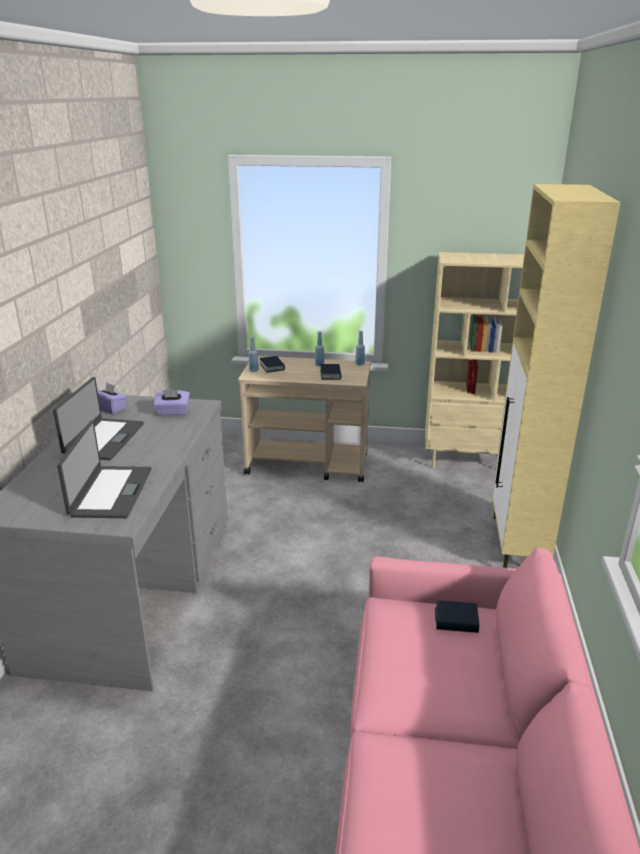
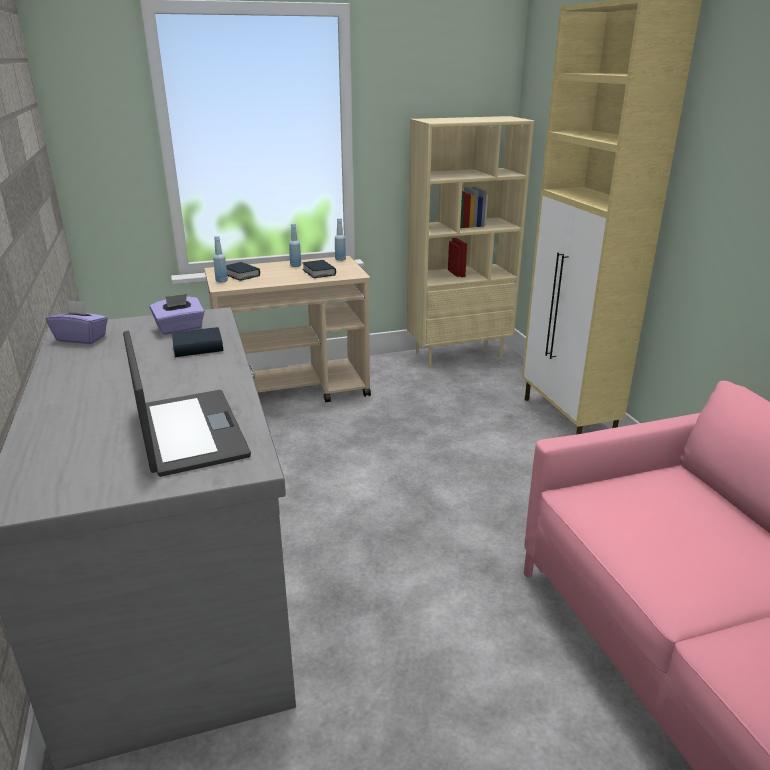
camera: 25 degrees left, 0 degrees up
laptop [53,377,144,460] -> none
book [435,600,479,633] -> book moved to [172,327,223,357]

